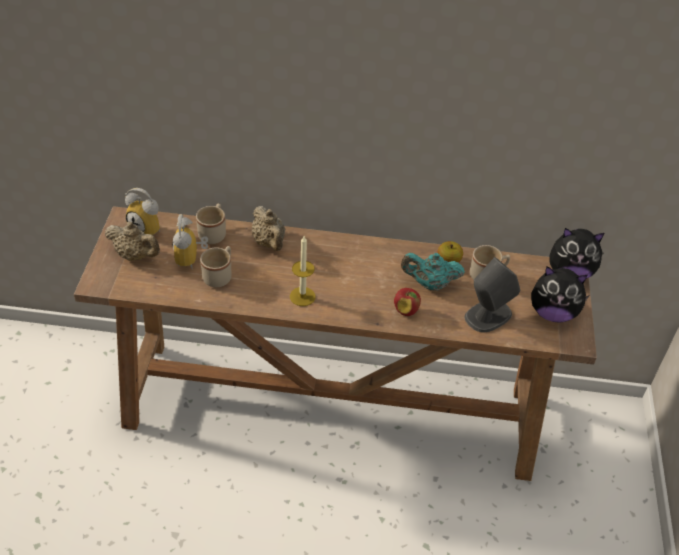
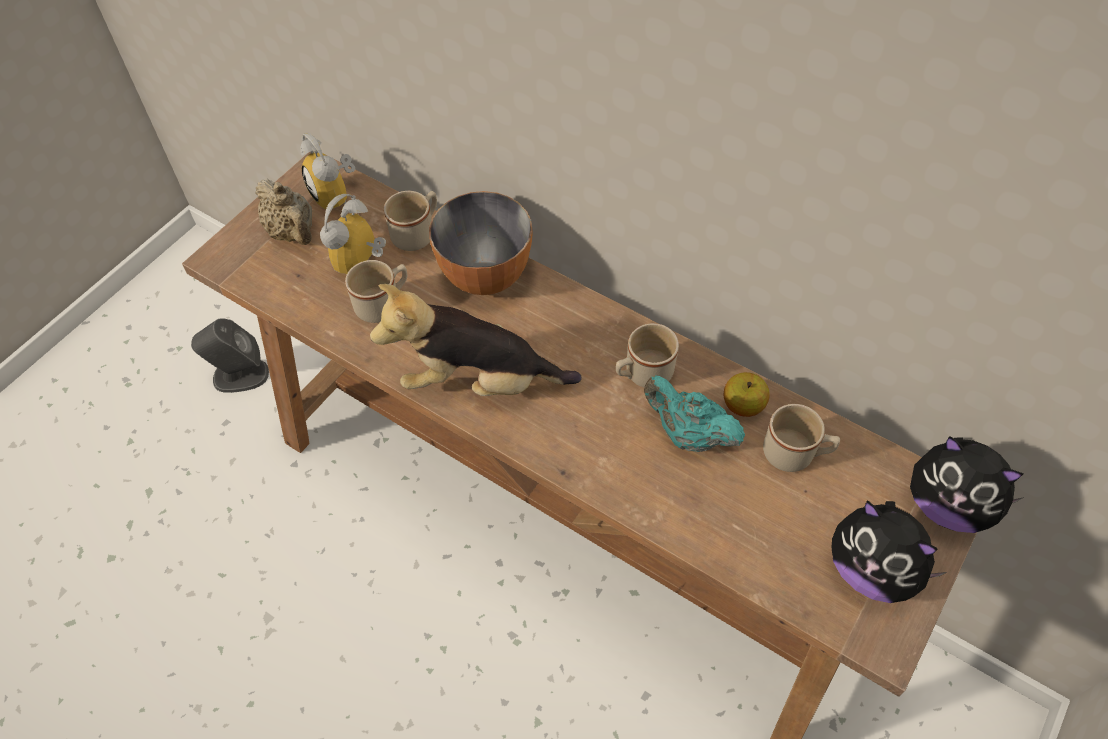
camera: 30 degrees right, 10 degrees up
beige teapot [252,206,285,251] -> bowl [429,191,532,295]
candle [290,236,316,306] -> plush toy [370,284,582,396]
apple [394,288,421,316] -> none
grey speaker [465,257,521,333] -> grey speaker moved to [191,318,269,393]
none -> beige mug [616,323,679,387]

